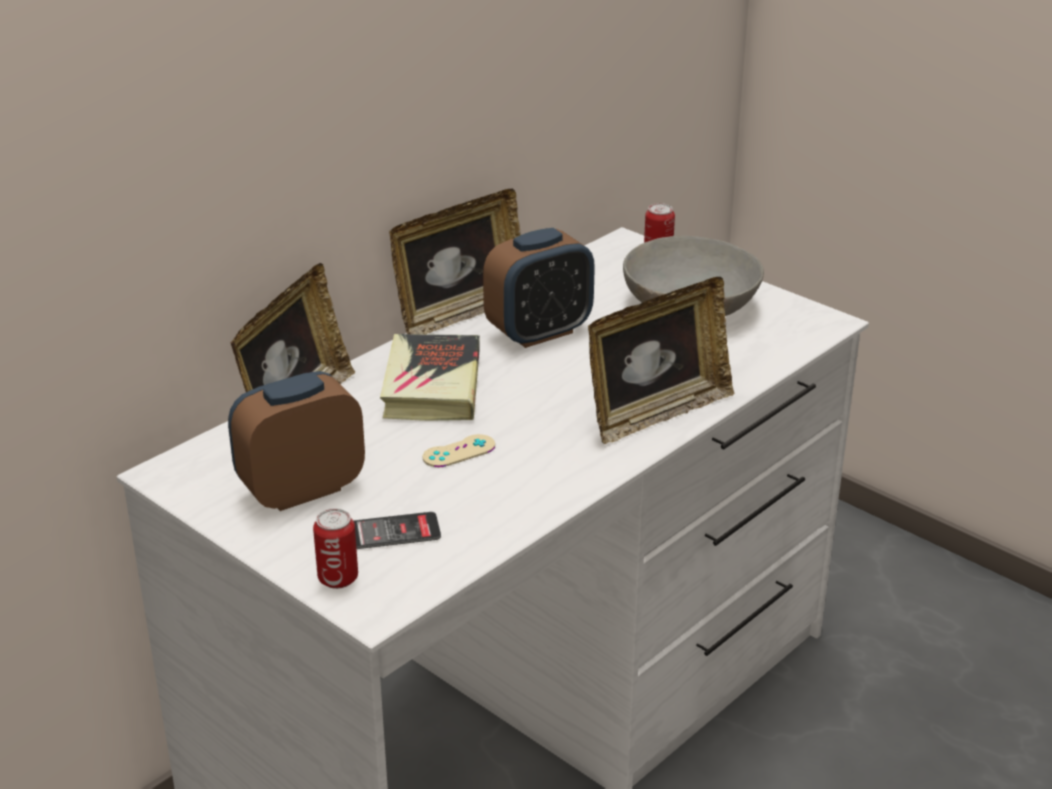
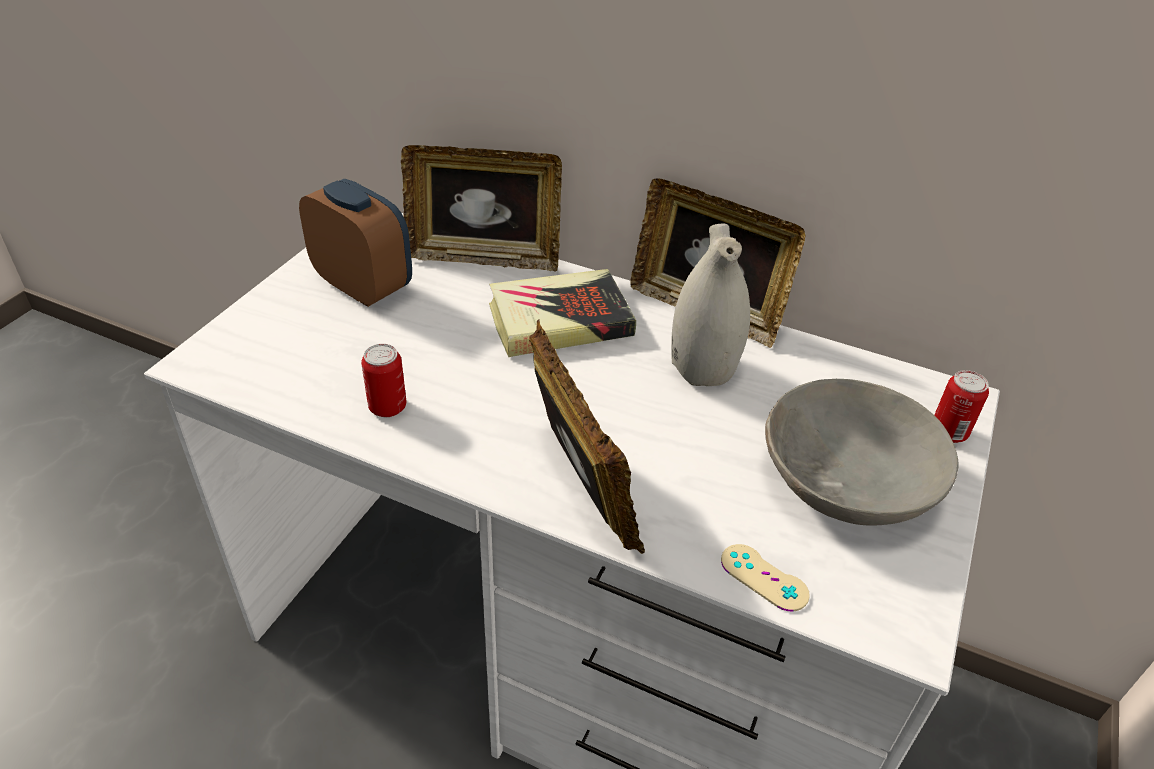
camera: 70 degrees right, 10 degrees up
can [313,509,358,589] -> can moved to [361,344,406,417]
phone [353,512,441,549] -> none
beige game controller [422,434,495,467] -> beige game controller moved to [721,544,810,612]
alarm clock [483,228,595,348] -> white vase [671,224,750,386]
picture frame [588,277,735,444] -> picture frame turned 150 degrees counterclockwise [529,319,645,554]

